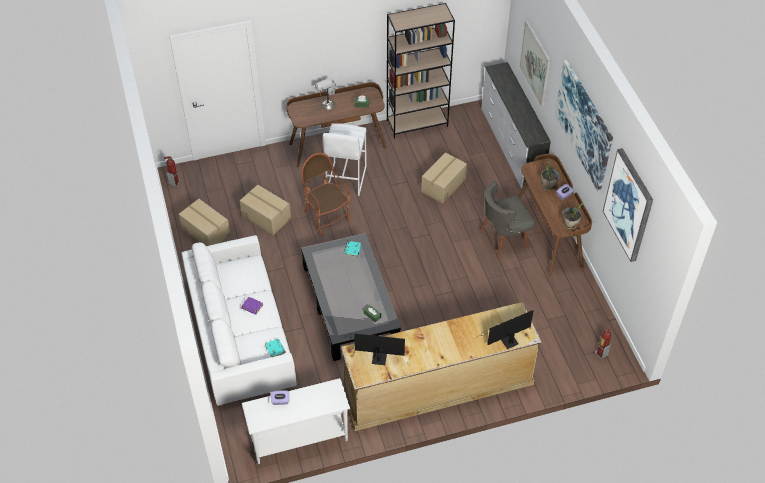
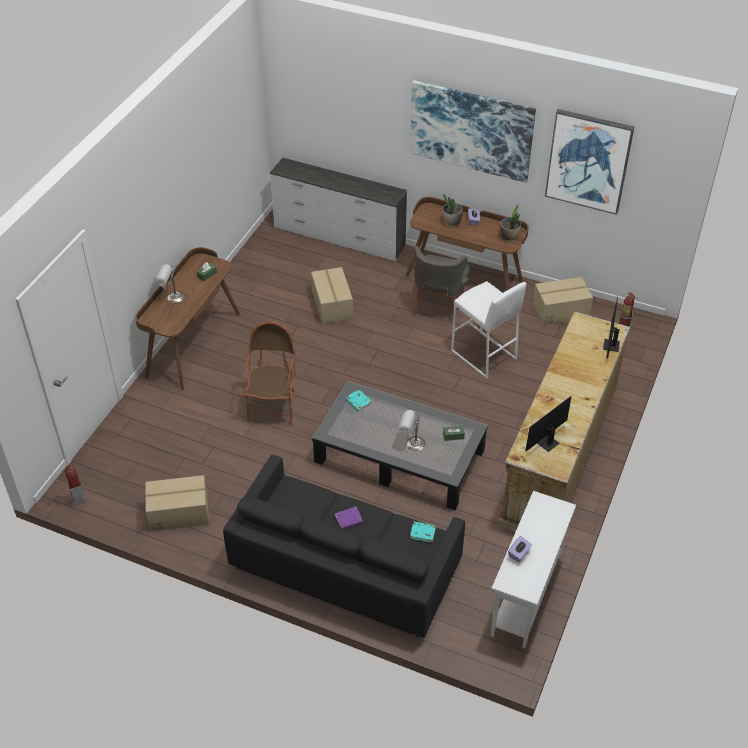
camera: 50 degrees left, 5 degrees down
white sofa [181,235,297,406] -> black sofa [223,455,465,638]
cardboard box [240,185,291,235] -> cardboard box moved to [533,277,593,325]
armchair [302,153,351,236] -> armchair turned 90 degrees clockwise [244,321,295,426]
white stool [323,123,367,196] -> white stool moved to [451,281,527,379]
beige bookcase [387,3,455,138] -> none
picture [519,20,551,107] -> none
none -> white table lamp [398,410,425,451]

